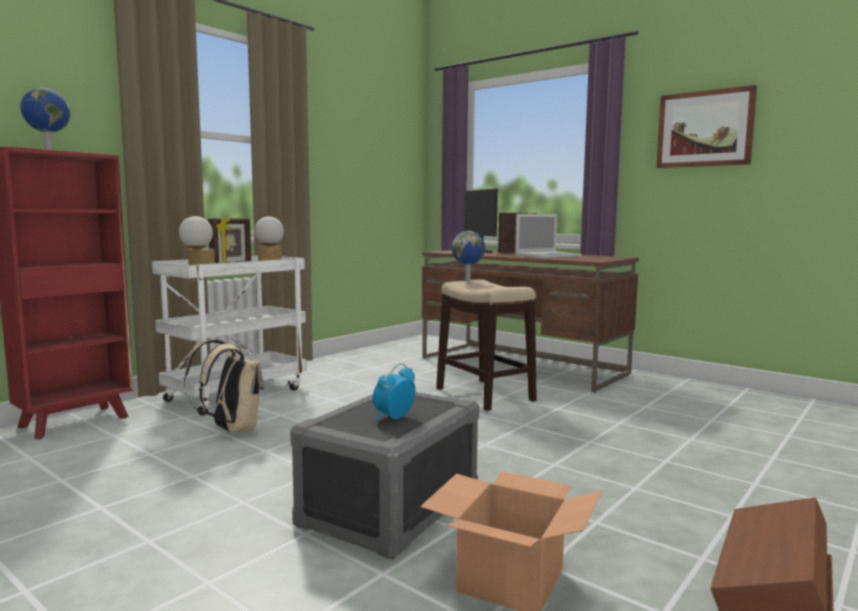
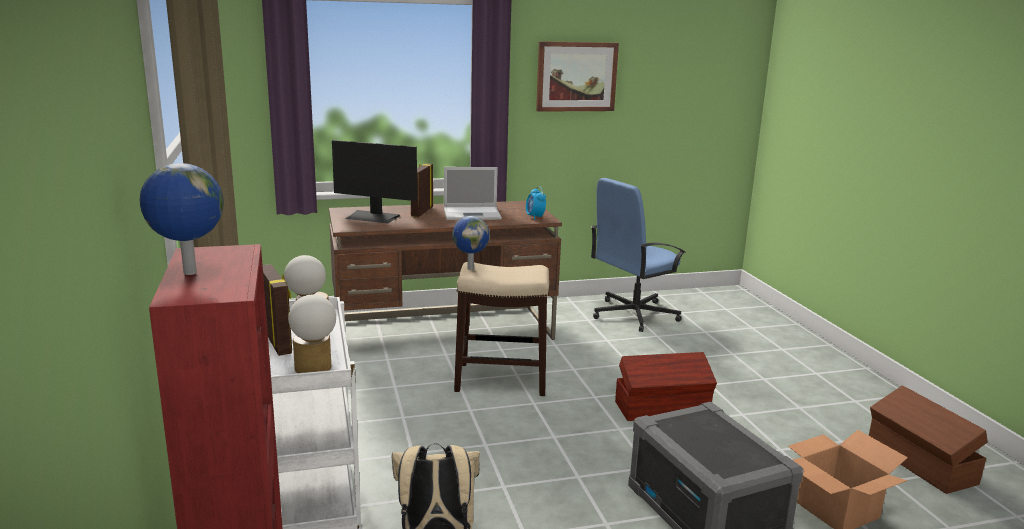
camera: 55 degrees left, 10 degrees up
alarm clock [373,363,416,421] -> alarm clock moved to [526,186,546,220]
laptop [515,214,582,258] -> laptop turned 75 degrees clockwise [444,167,502,220]
none -> blue office chair [591,178,685,332]
none -> brown storage box [615,352,717,421]

